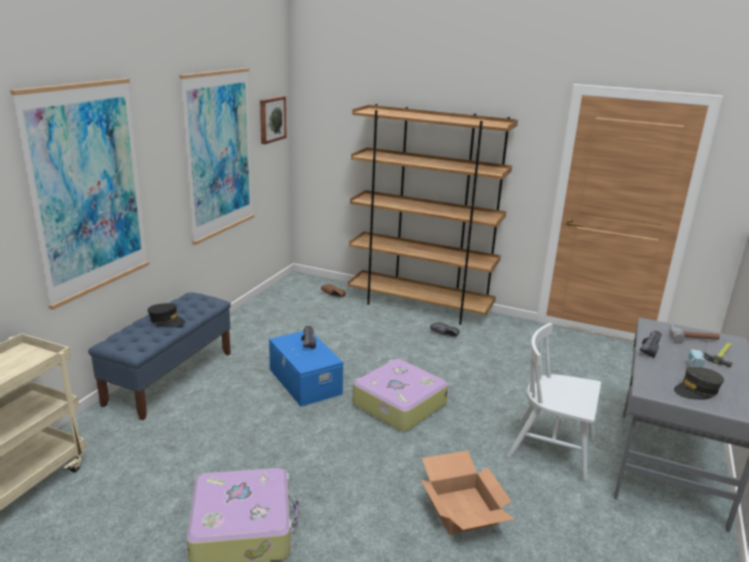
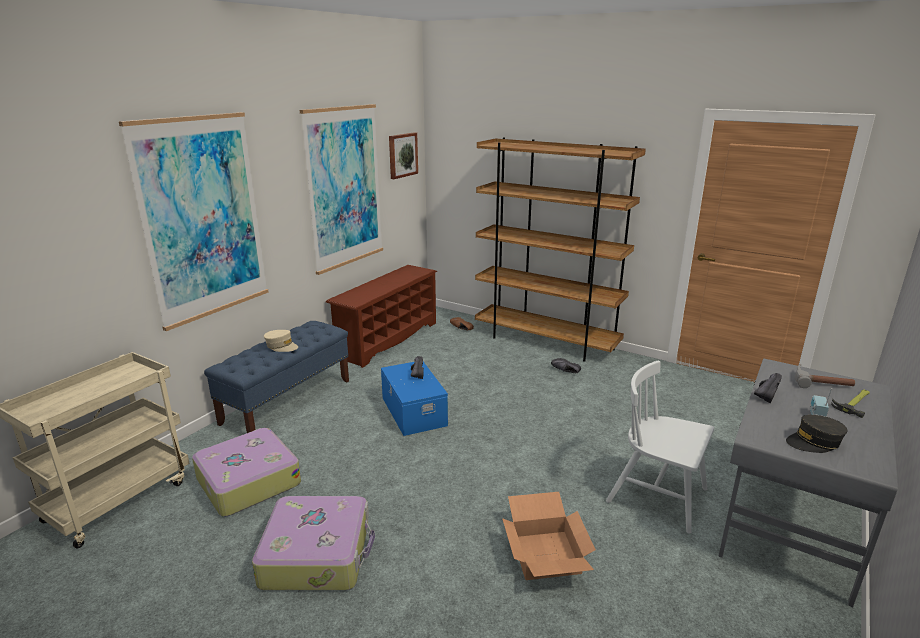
camera: 10 degrees right, 0 degrees up
black cap [148,303,185,327] -> beige cap [264,330,298,352]
suitcase [353,359,448,431] -> suitcase moved to [192,428,301,517]
none -> brown shoe rack [326,265,437,368]

